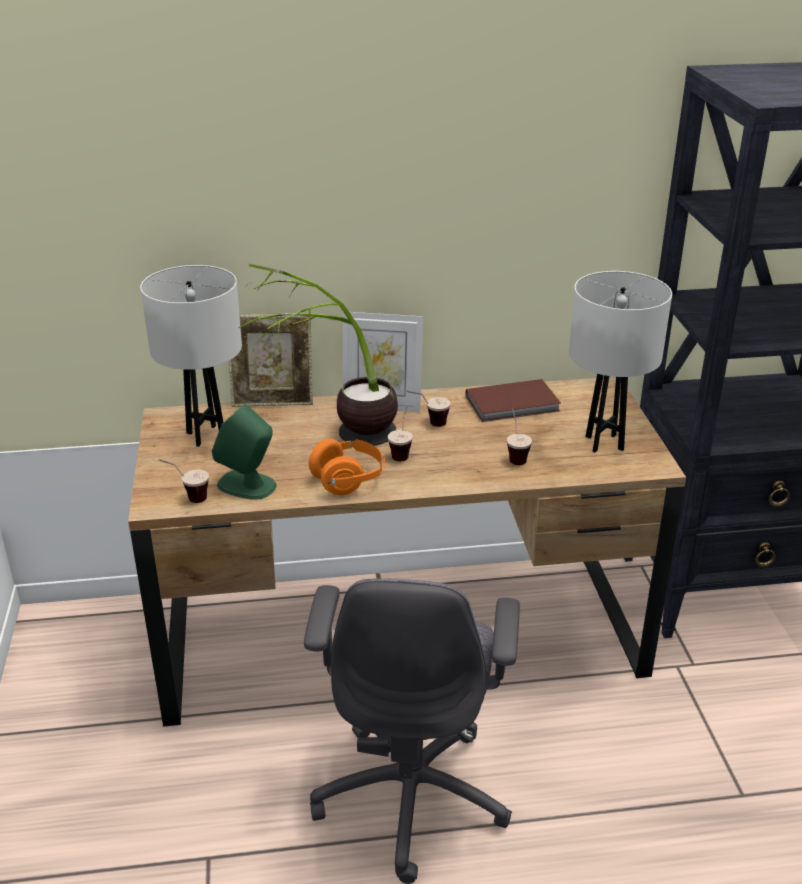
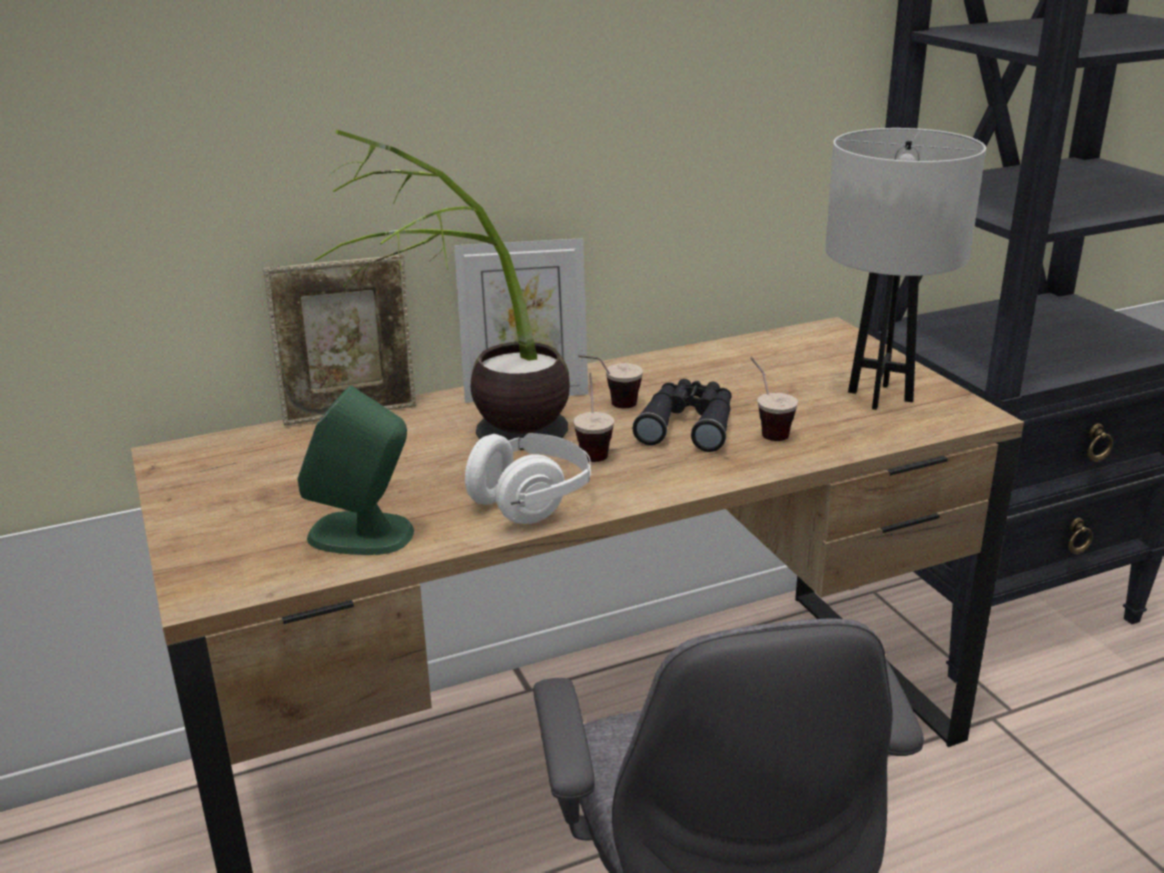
camera: 15 degrees left, 5 degrees down
white table lamp [140,265,242,447] -> none
cup [159,459,209,503] -> none
orange headphones [309,439,385,495] -> white headphones [465,433,591,524]
brown book [466,379,561,422] -> none
none -> black binoculars [633,379,732,452]

